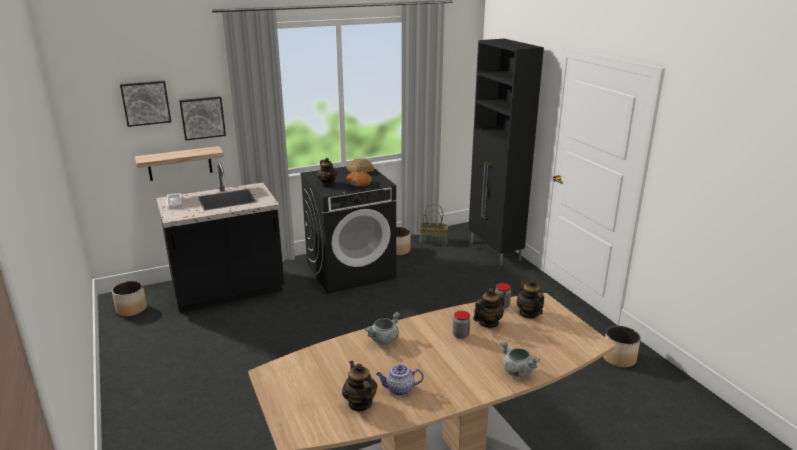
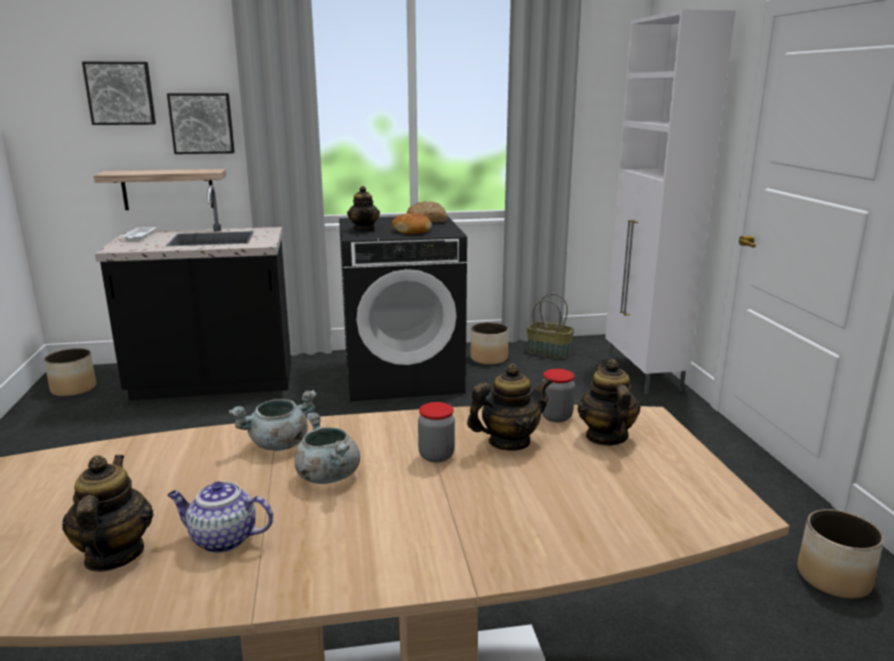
camera: 15 degrees right, 5 degrees down
black cabinet [469,39,544,265] -> white cabinet [605,9,736,394]
grey cooking pot [500,341,540,377] -> grey cooking pot moved to [295,412,360,484]

